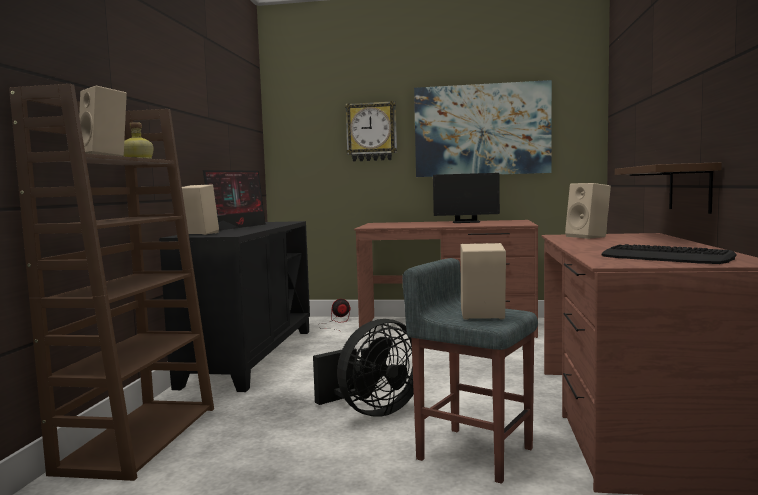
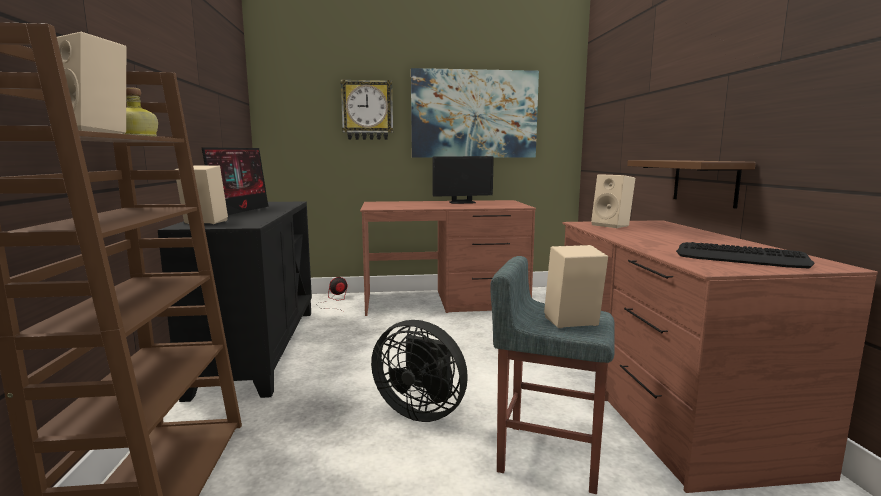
camera: 15 degrees left, 5 degrees up
black fan [313,319,414,417] -> black fan turned 75 degrees clockwise [371,320,468,422]

